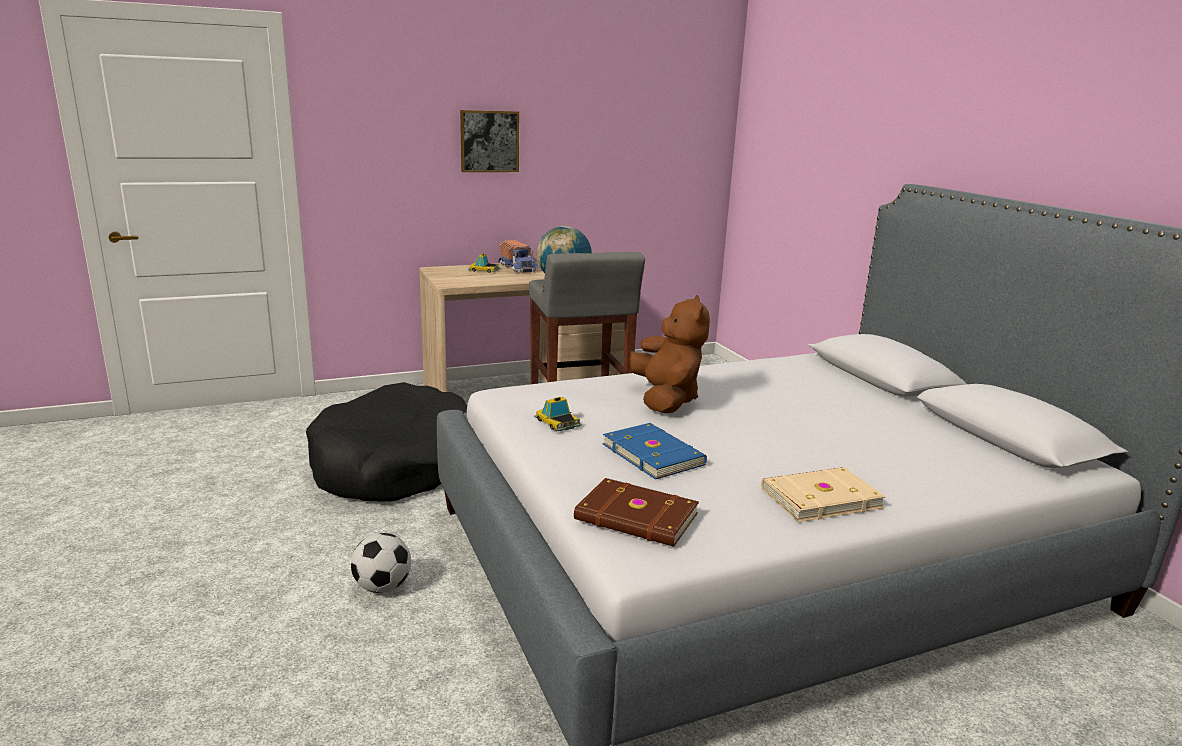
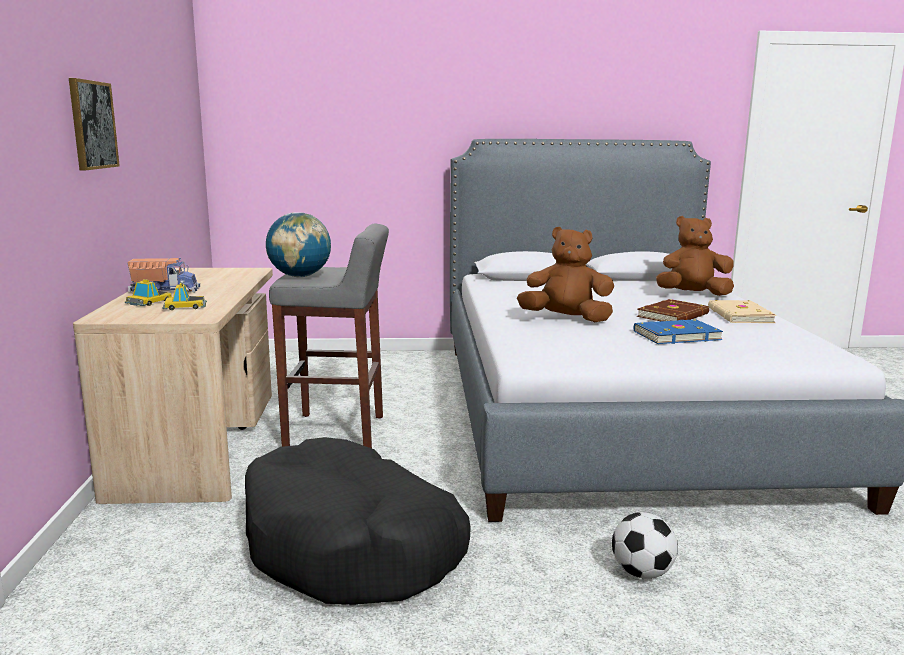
camera: 70 degrees left, 5 degrees down
toy car [534,397,582,432] -> toy car moved to [162,283,207,310]
brown book [574,478,699,547] -> brown book moved to [637,299,709,321]
none -> brown plush toy [656,216,734,296]

